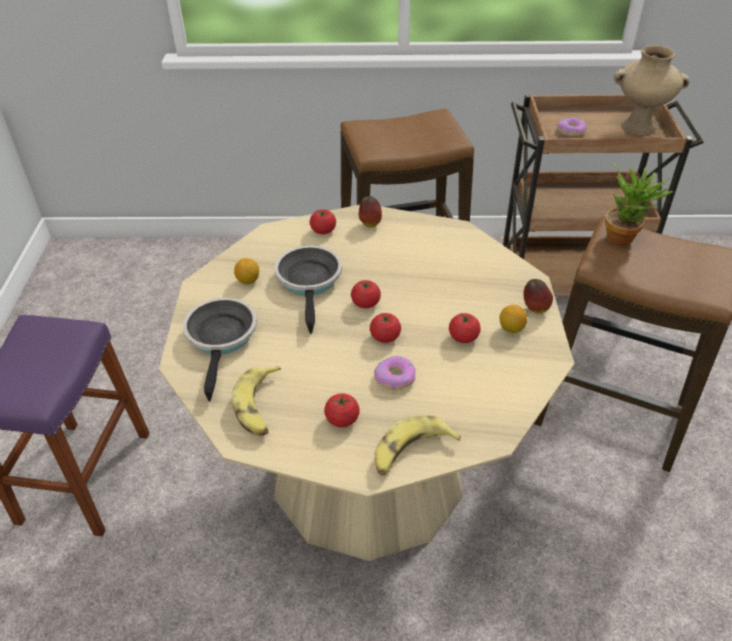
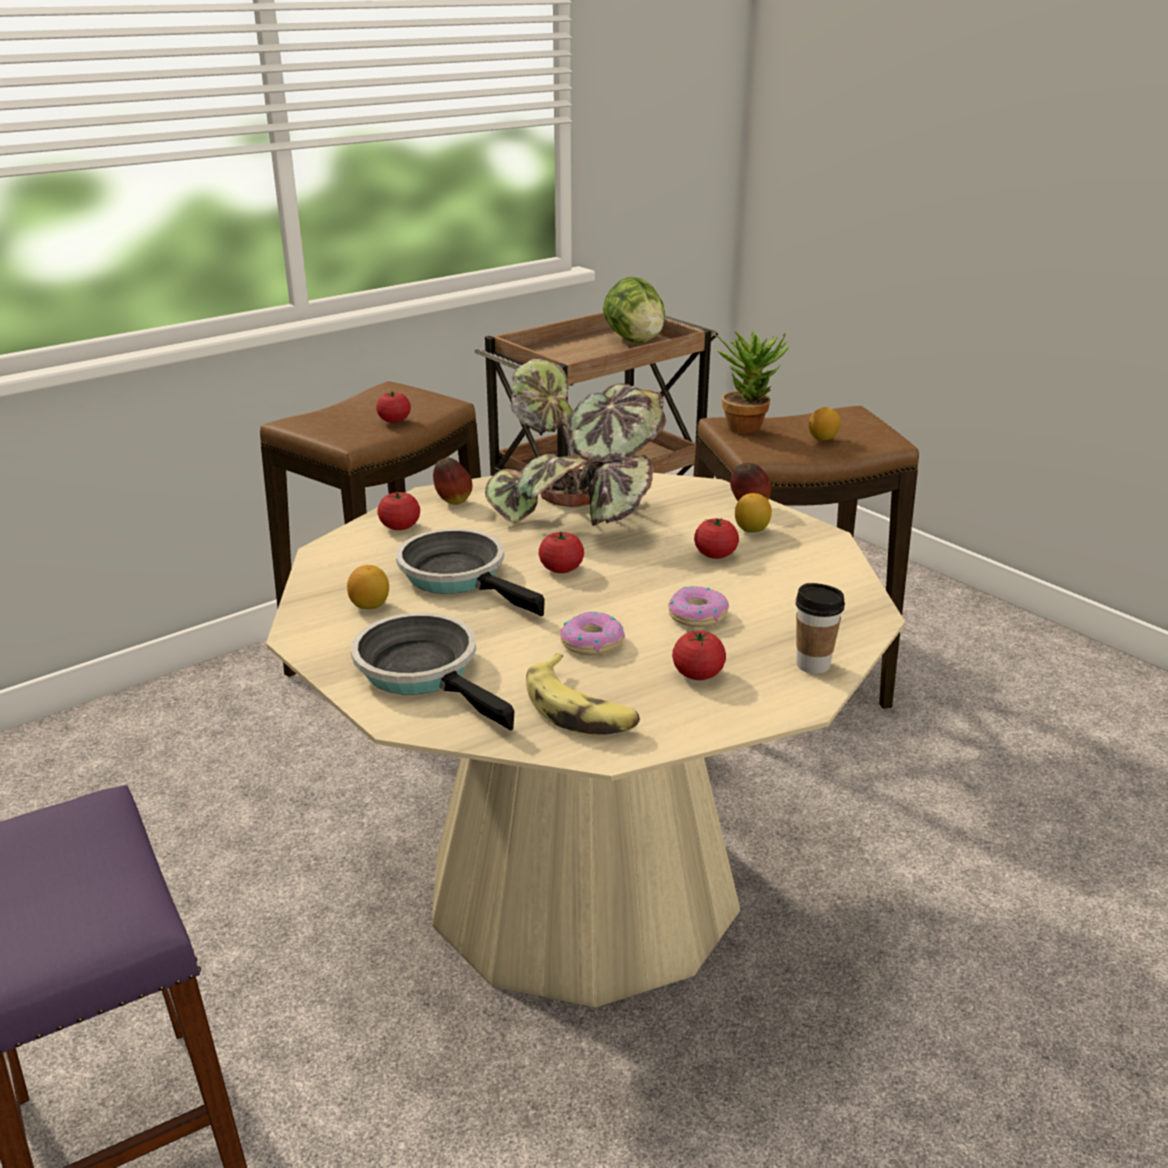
camera: 40 degrees left, 15 degrees down
tomato [370,313,401,343] -> tomato moved to [376,391,411,423]
banana [375,415,461,476] -> cup [796,583,845,674]
donut [557,118,587,136] -> donut moved to [560,612,625,656]
beige vase [614,45,689,135] -> lettuce [603,277,665,343]
none -> potted plant [485,359,666,526]
none -> lemon [809,407,840,441]

